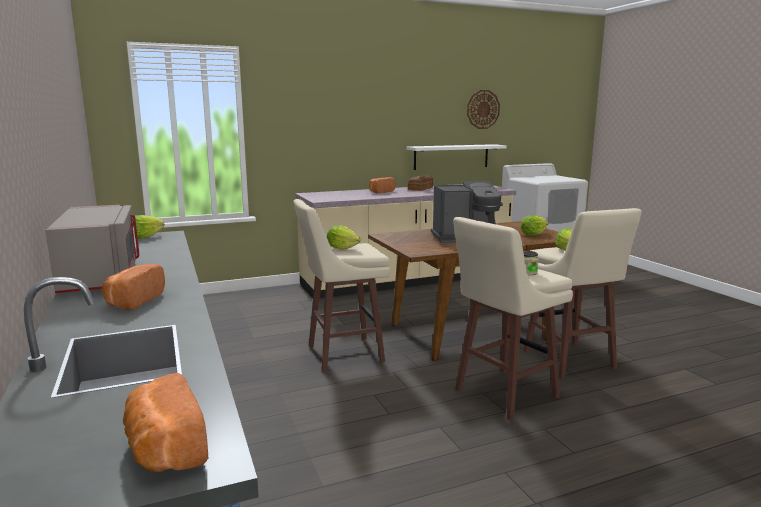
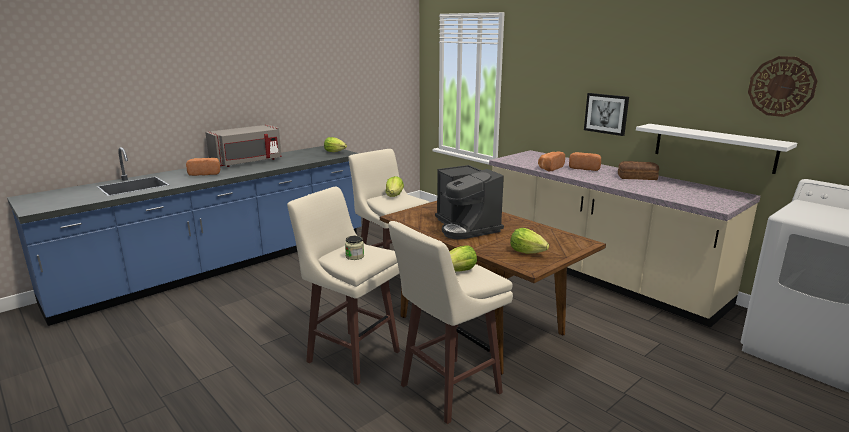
camera: 70 degrees right, 5 degrees up
bread [123,373,208,472] -> bread moved to [538,152,565,172]
none -> picture [584,93,629,136]

